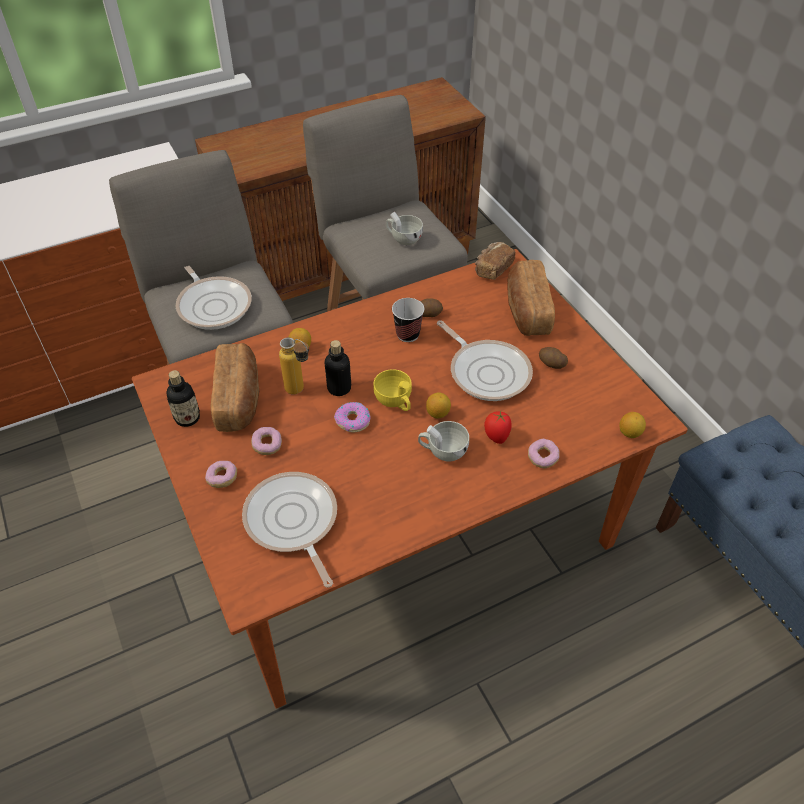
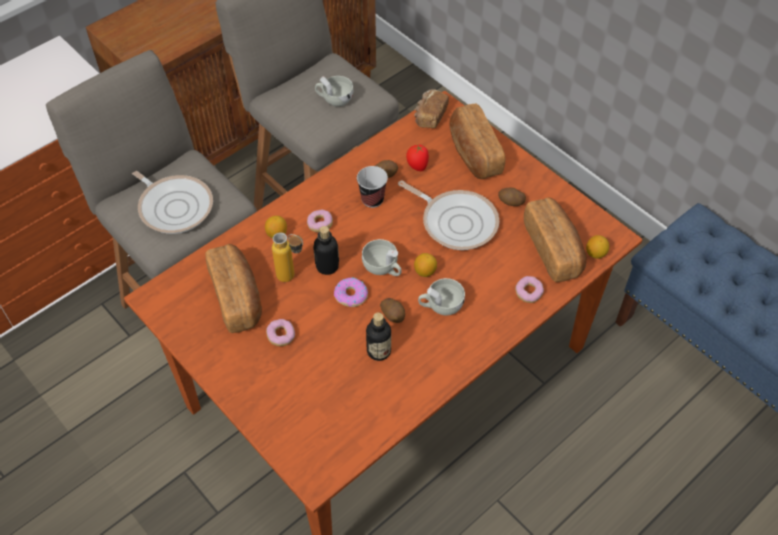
camera: 15 degrees left, 5 degrees up
bottle [166,370,200,427] -> bottle moved to [366,312,391,361]
donut [205,461,237,488] -> donut moved to [307,210,333,232]
frying pan [242,472,337,587] -> none
yellow cup [373,369,412,411] -> white cup [362,239,402,276]
tomato [484,411,512,444] -> tomato moved to [406,144,429,171]
none -> potato [380,298,405,323]
none -> bread [524,197,586,282]

